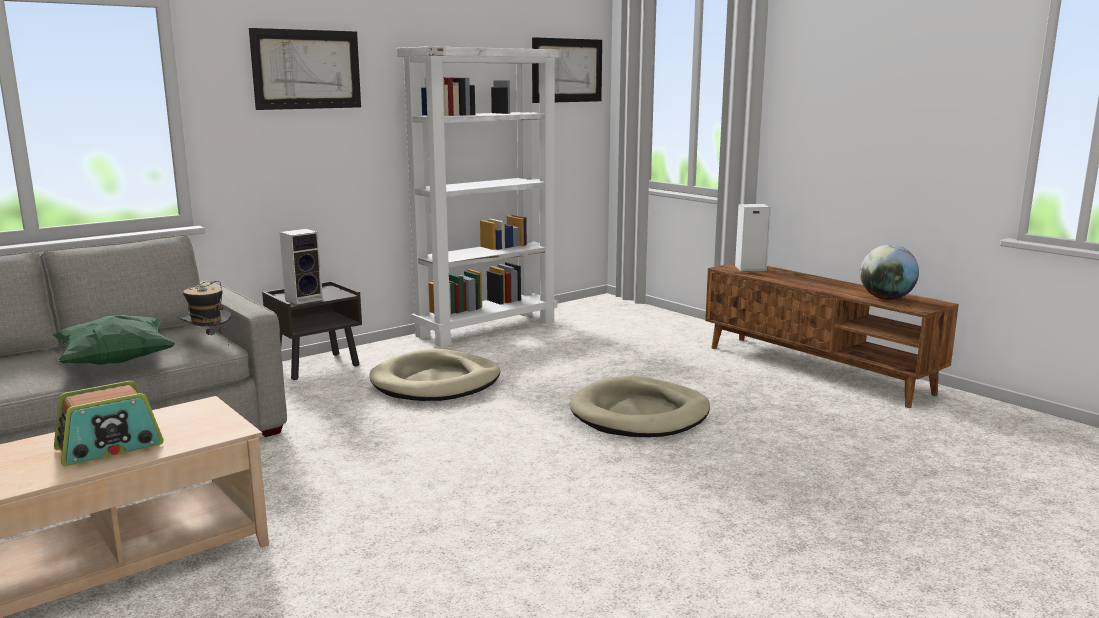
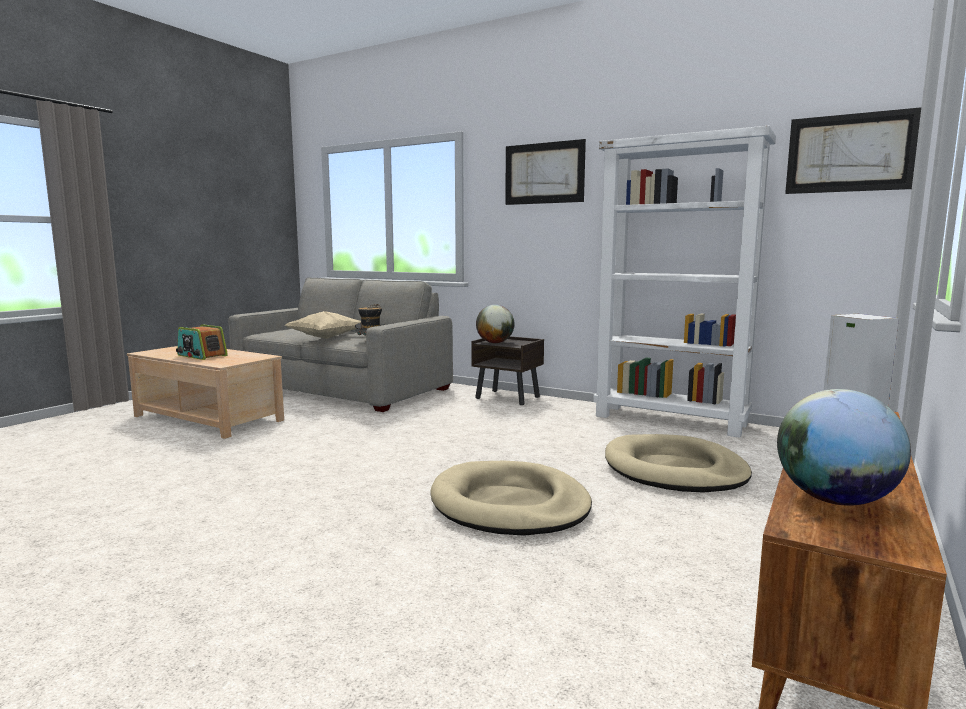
camera: 70 degrees right, 5 degrees down
green pillow [53,315,176,365] -> beige pillow [285,311,361,339]
speaker [279,229,323,305] -> globe [476,305,515,343]
beige dog bed [369,349,501,401] -> beige dog bed moved to [605,434,752,493]

